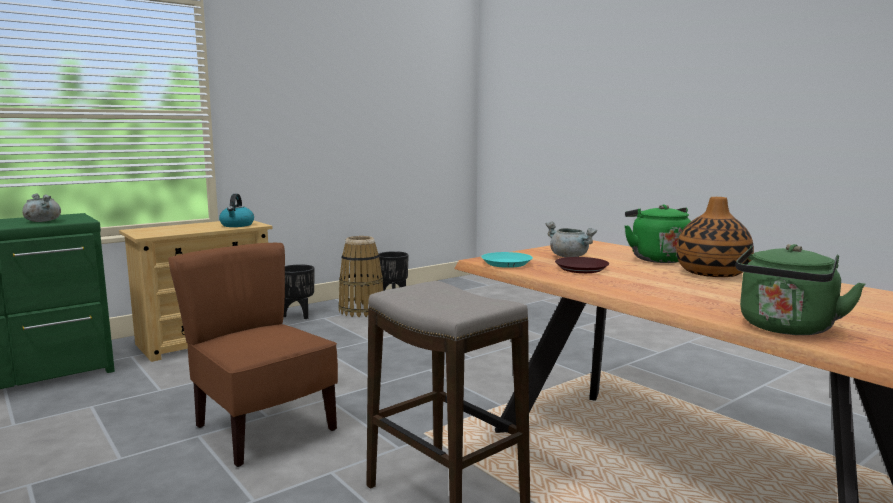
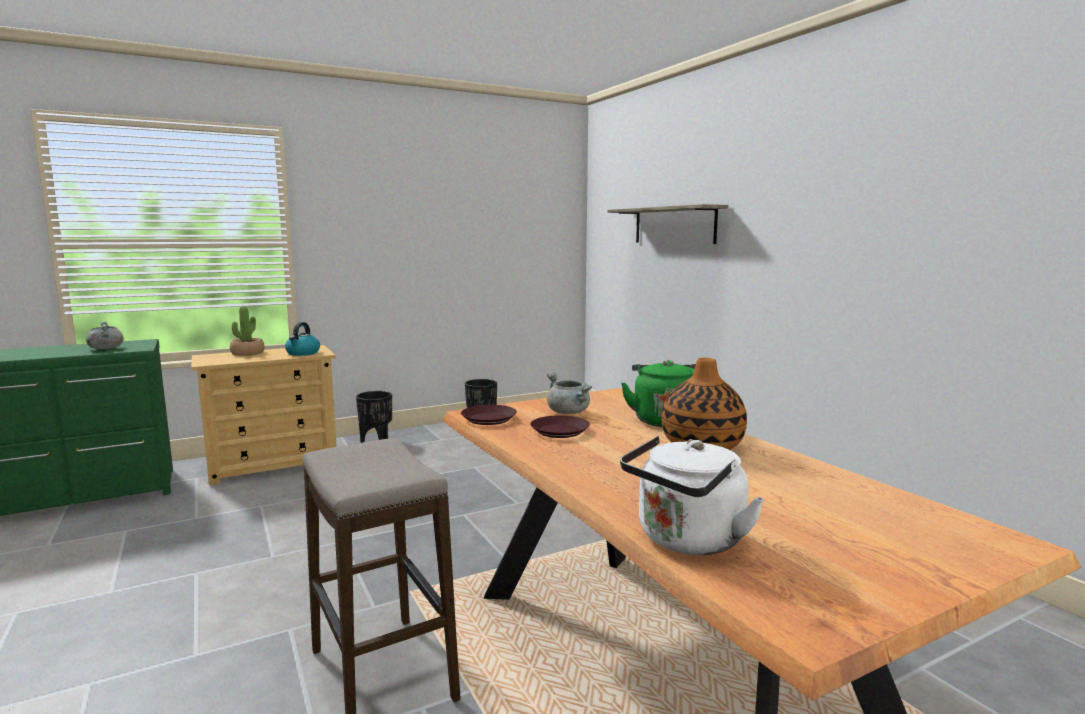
camera: 10 degrees right, 0 degrees up
brown chair [168,243,338,467] -> none
basket [338,236,383,317] -> none
turquoise plate [481,252,533,268] -> brown plate [461,405,517,425]
green kettle [736,244,866,335] -> white kettle [620,436,765,555]
none -> potted plant [230,306,265,356]
none -> shelf [607,204,728,244]

